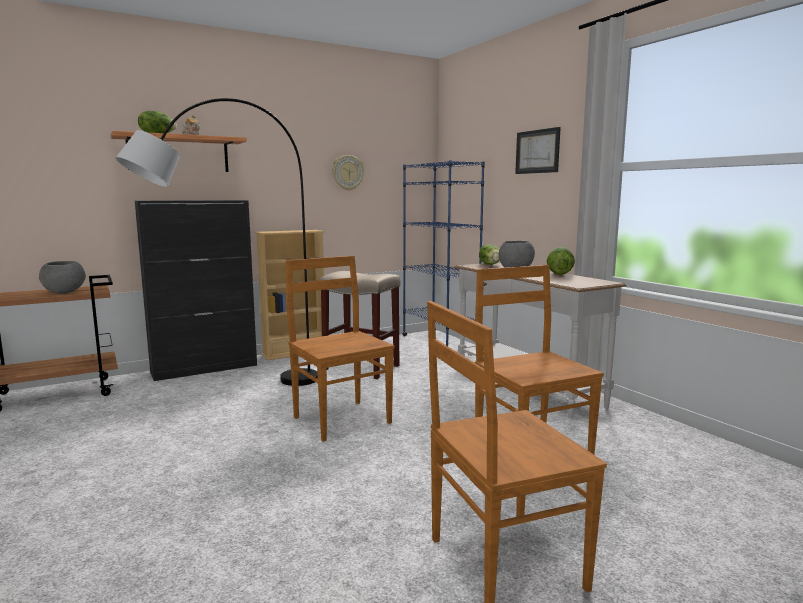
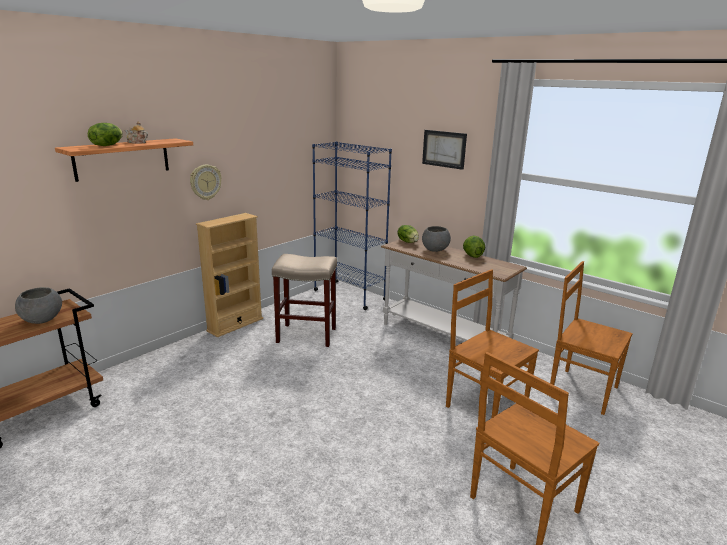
camera: 20 degrees left, 10 degrees up
grey floor lamp [115,98,318,386] -> none
black cabinet [135,200,257,381] -> none
brown chair [286,256,395,442] -> brown chair moved to [550,261,633,415]
wall clock [332,155,364,191] -> wall clock moved to [190,165,222,200]

